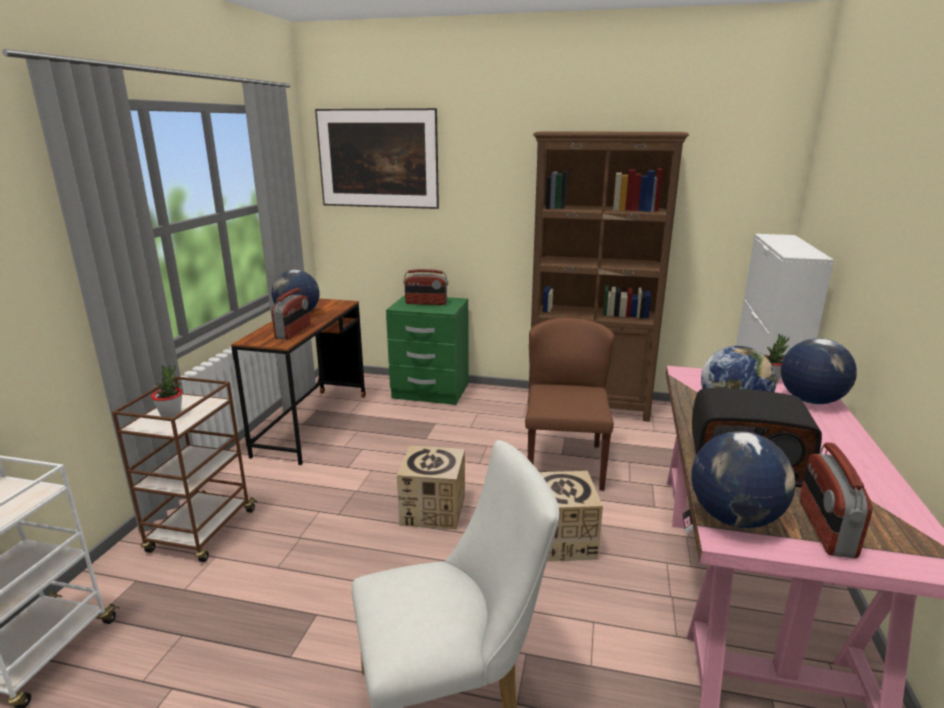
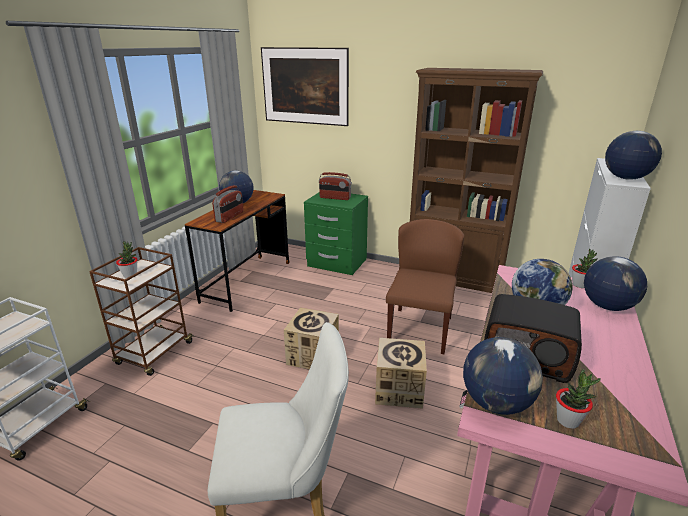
camera: 10 degrees right, 5 degrees up
radio [800,442,872,558] -> potted plant [556,369,601,429]
none -> globe [605,131,662,180]

